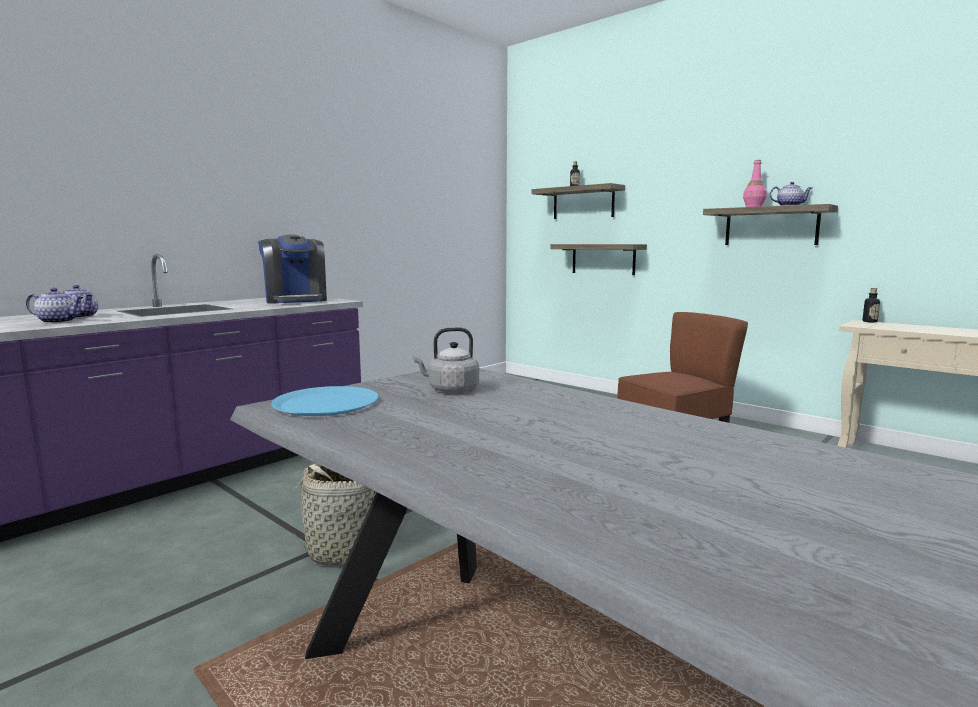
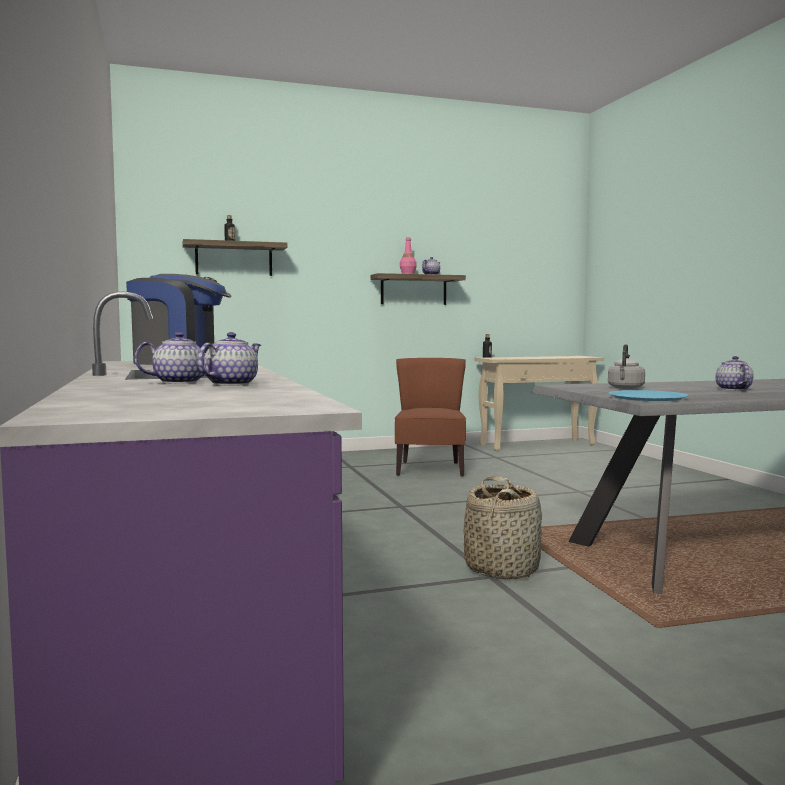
camera: 60 degrees left, 5 degrees down
shelf [550,244,647,275] -> none
none -> teapot [716,356,754,391]

